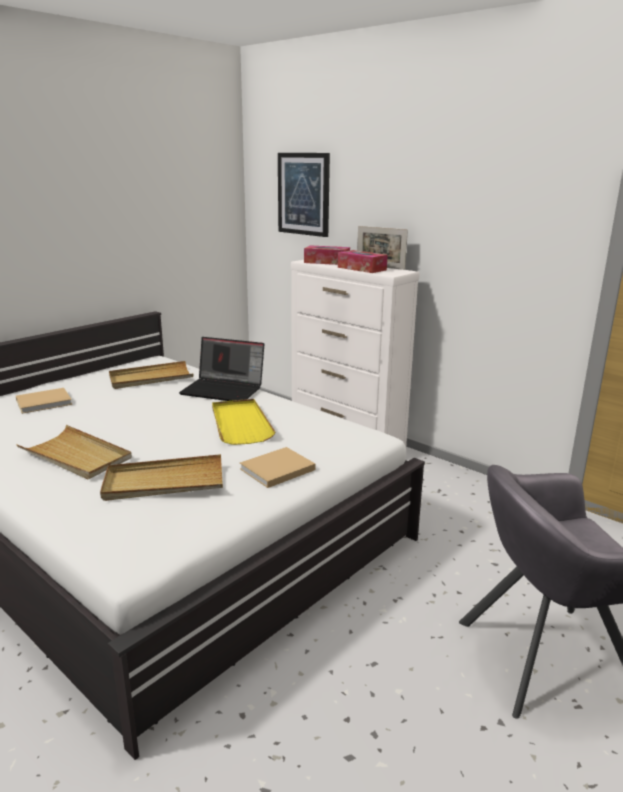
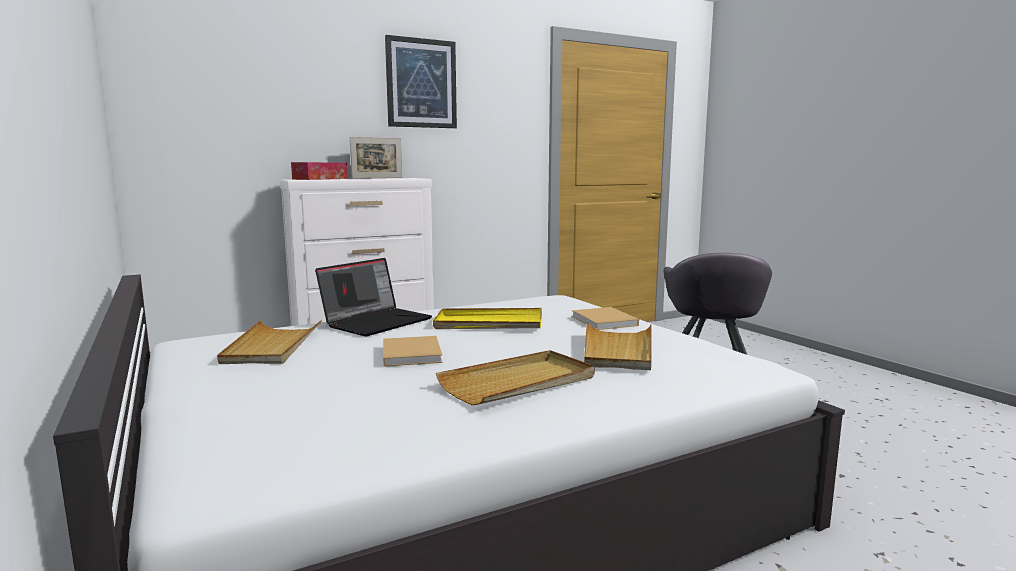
camera: 70 degrees left, 10 degrees down
beige book [16,388,72,414] -> beige book moved to [383,336,442,366]
picture [278,153,330,237] -> picture moved to [385,35,457,128]
tissue box [338,250,388,273] -> none

